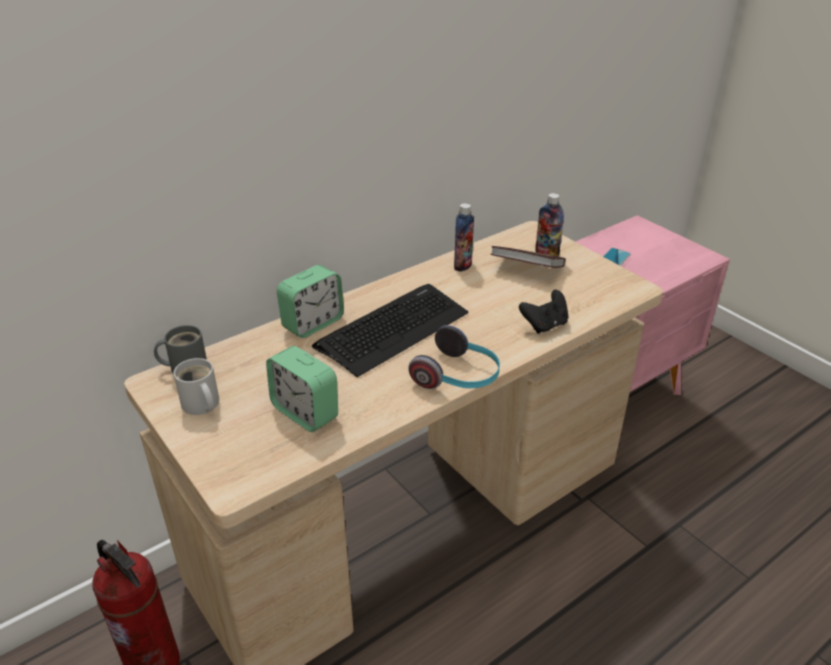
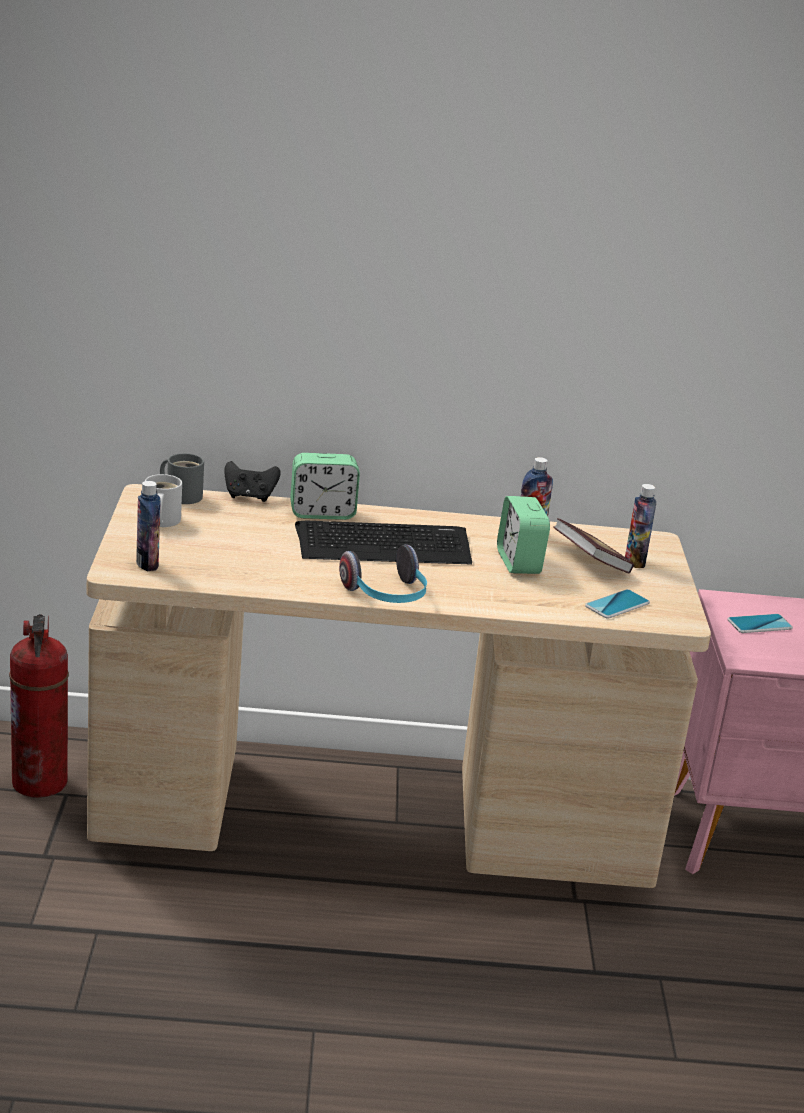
camera: 35 degrees right, 10 degrees down
alarm clock [266,346,338,432] -> alarm clock moved to [497,496,550,574]
black game controller [519,290,568,334] -> black game controller moved to [225,461,281,502]
none -> bottle [136,481,161,571]
none -> phone [585,589,650,619]

